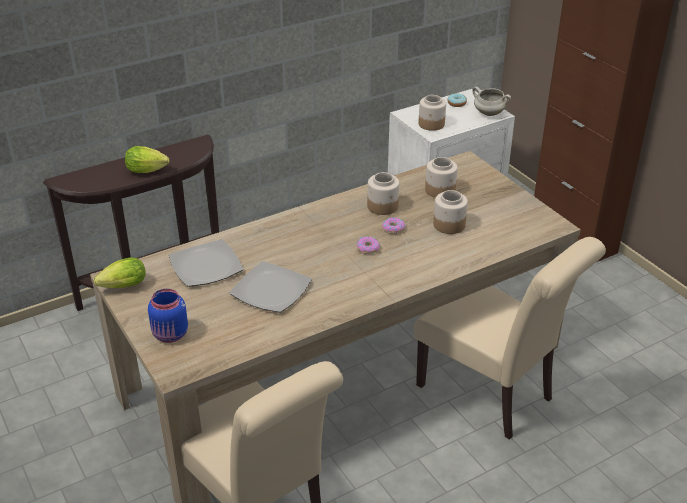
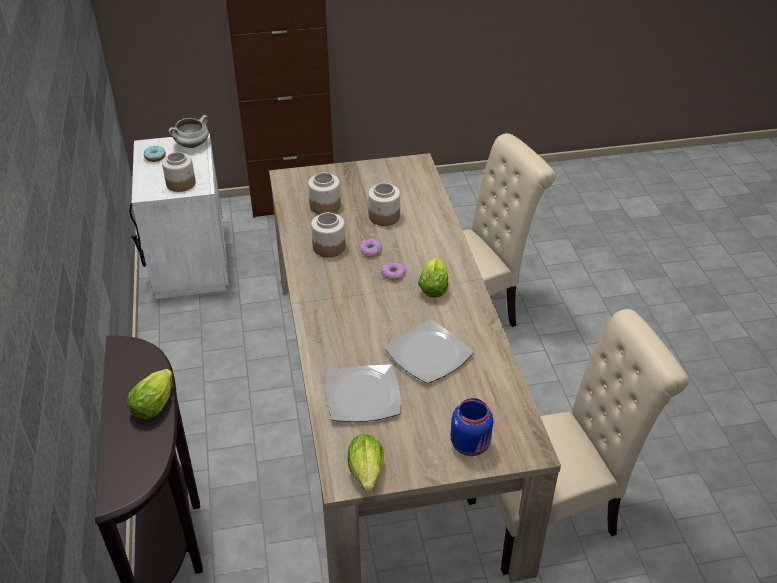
camera: 70 degrees left, 5 degrees up
none -> lettuce [418,257,448,298]

